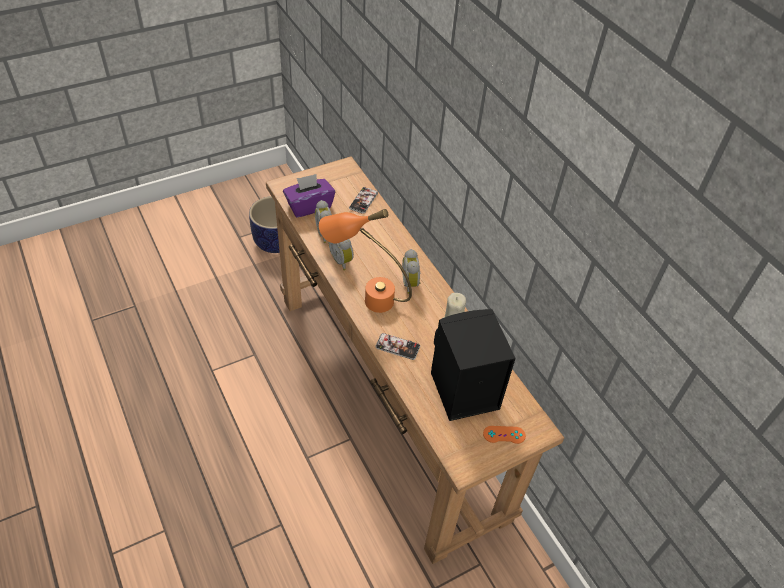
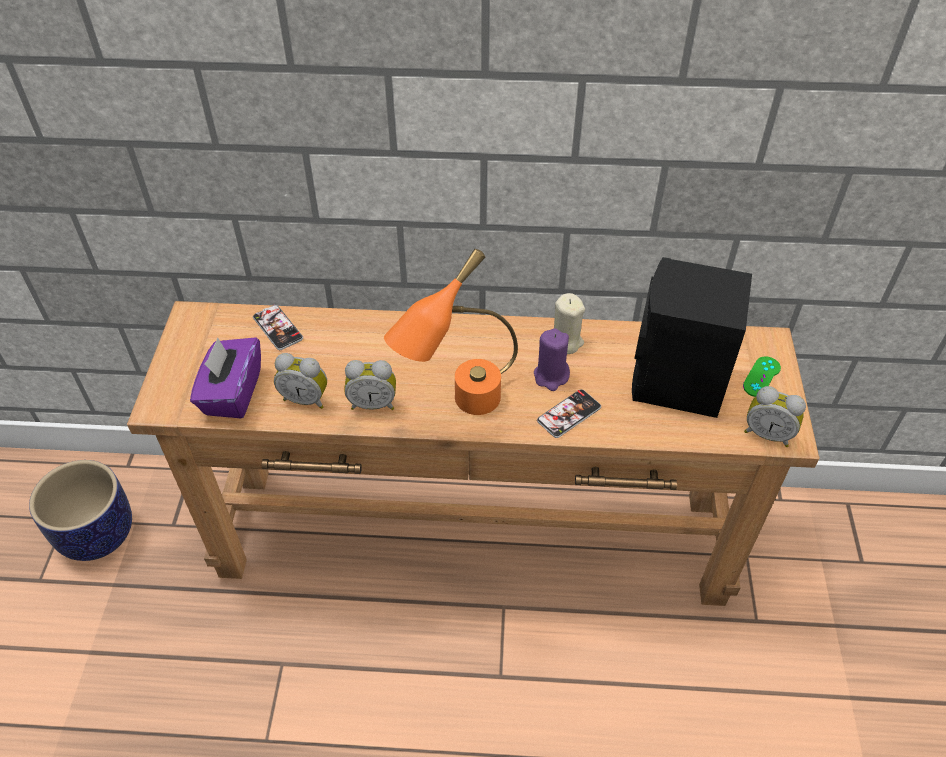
camera: 55 degrees left, 0 degrees up
alarm clock [402,249,420,294] -> alarm clock moved to [744,386,806,447]
orange game controller [483,426,526,444] -> green game controller [743,357,781,397]
none -> purple candle [534,328,570,391]

